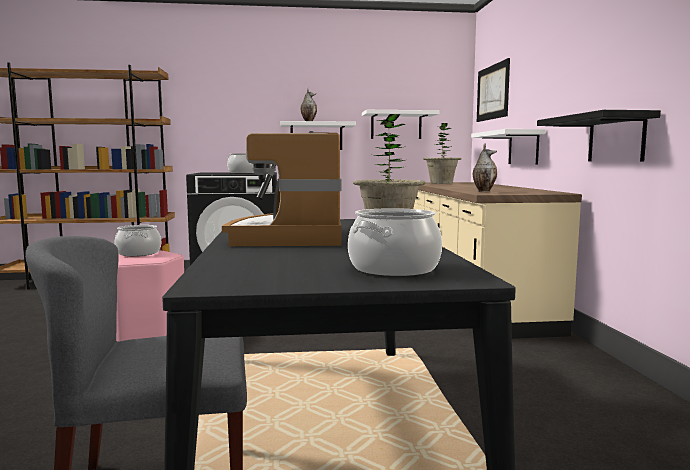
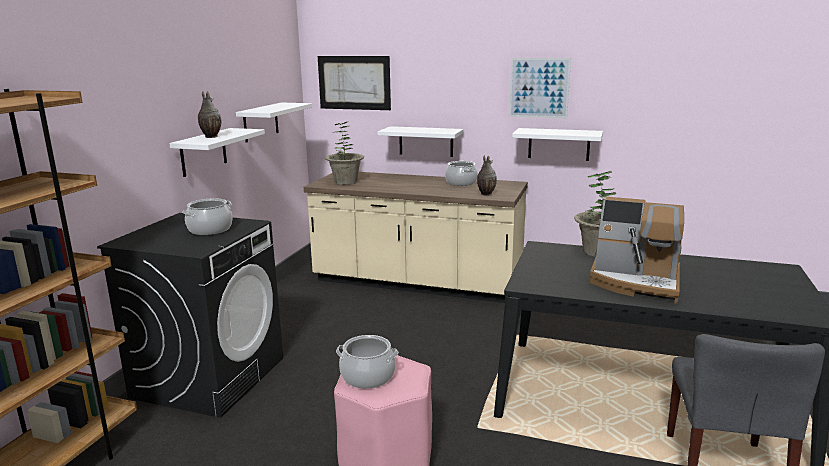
camera: 65 degrees left, 10 degrees up
cooking pot [348,208,442,276] -> cooking pot moved to [445,161,478,186]
black shelf [537,110,661,162] -> white shelf [512,128,603,161]
none -> picture [509,58,571,118]

